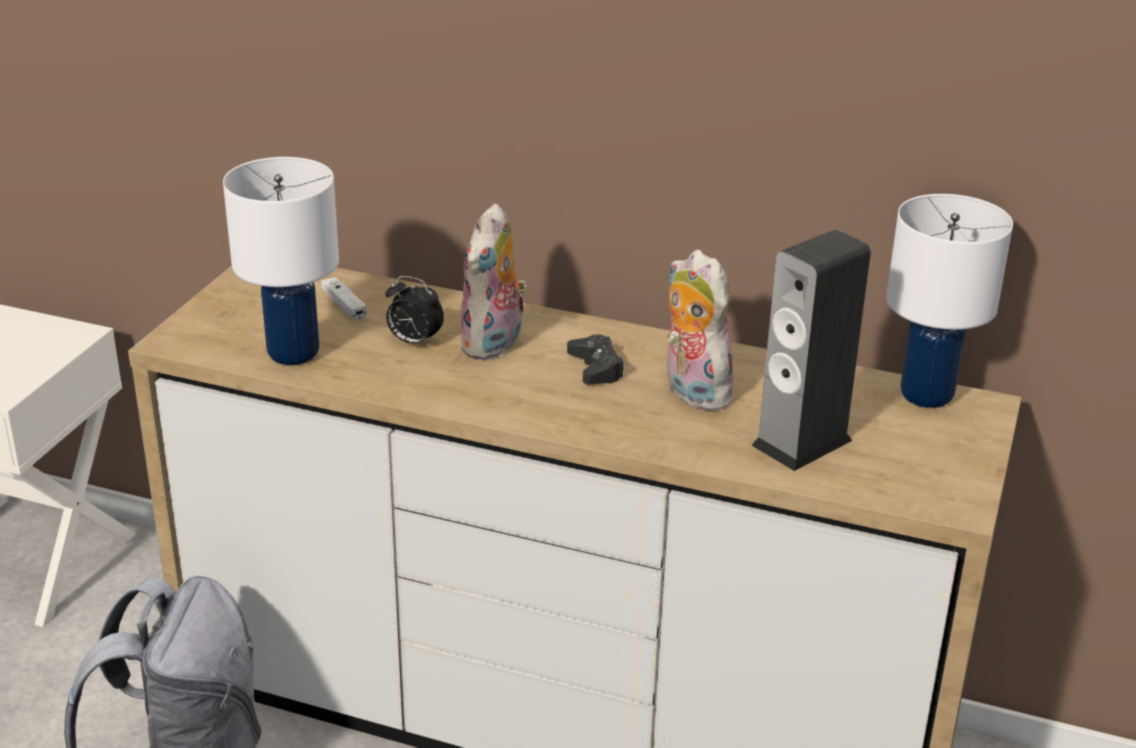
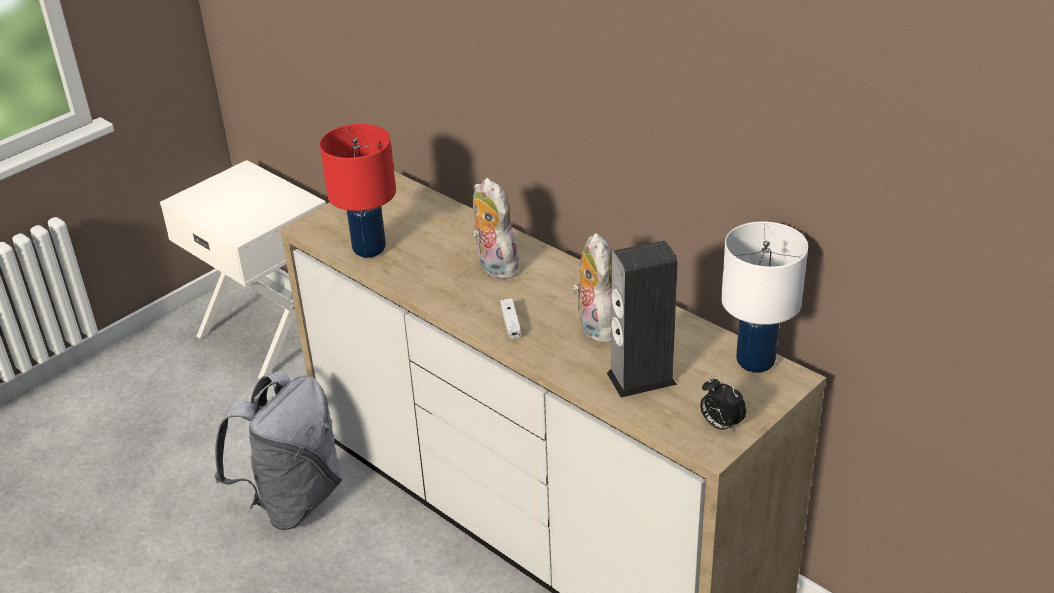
camera: 25 degrees right, 5 degrees up
white table lamp [223,157,339,365] -> red table lamp [320,124,396,258]
white game controller [321,277,367,321] -> white game controller moved to [501,299,521,339]
alarm clock [385,276,444,347] -> alarm clock moved to [700,377,746,433]
plush toy [460,203,528,361] -> plush toy turned 105 degrees clockwise [472,178,519,280]
black game controller [567,334,625,385] -> none

